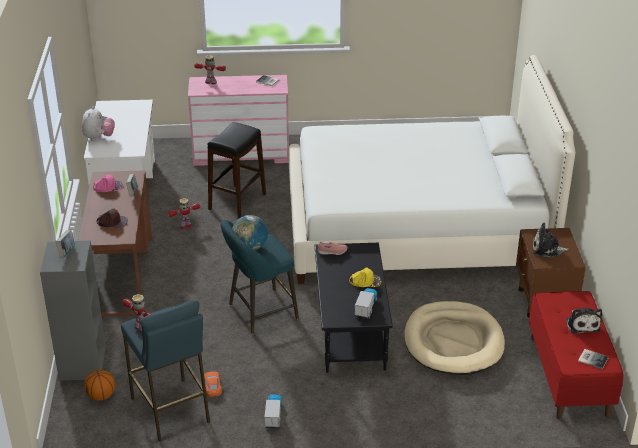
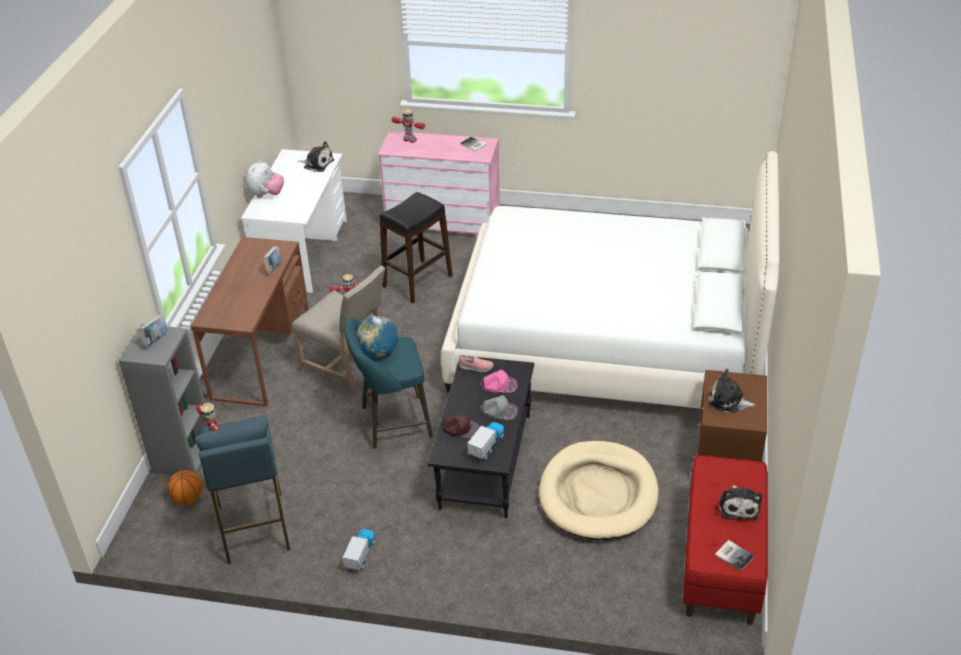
camera: 15 degrees right, 5 degrees up
pink cap [93,174,123,192] -> pink cap moved to [481,370,518,393]
brown cap [97,209,128,227] -> brown cap moved to [442,413,480,438]
orange toy car [204,372,222,397] -> none
yellow cap [349,268,381,287] -> grey cap [481,395,518,420]
none -> beige chair [292,266,386,394]
none -> plush toy [298,141,334,172]

